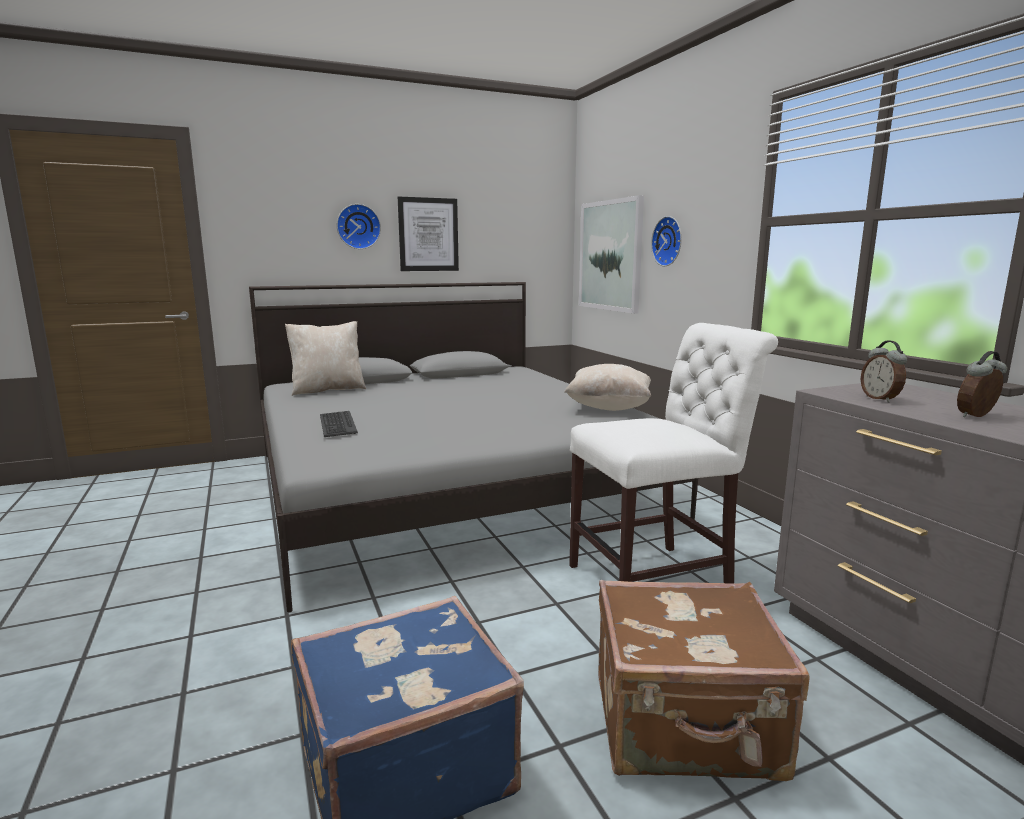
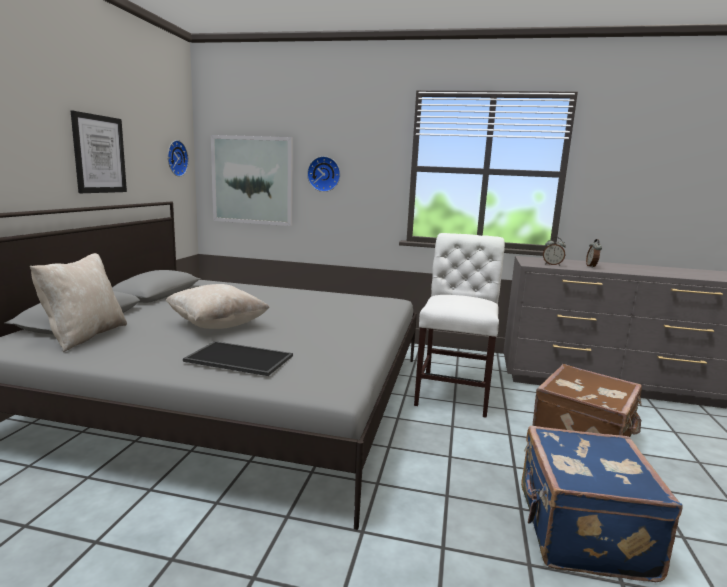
camera: 55 degrees left, 0 degrees up
keyboard [320,411,358,437] -> tray [183,341,293,376]
wall clock [337,204,381,249] -> wall clock moved to [168,140,189,177]
beige pillow [564,364,651,411] -> beige pillow moved to [166,284,270,329]

